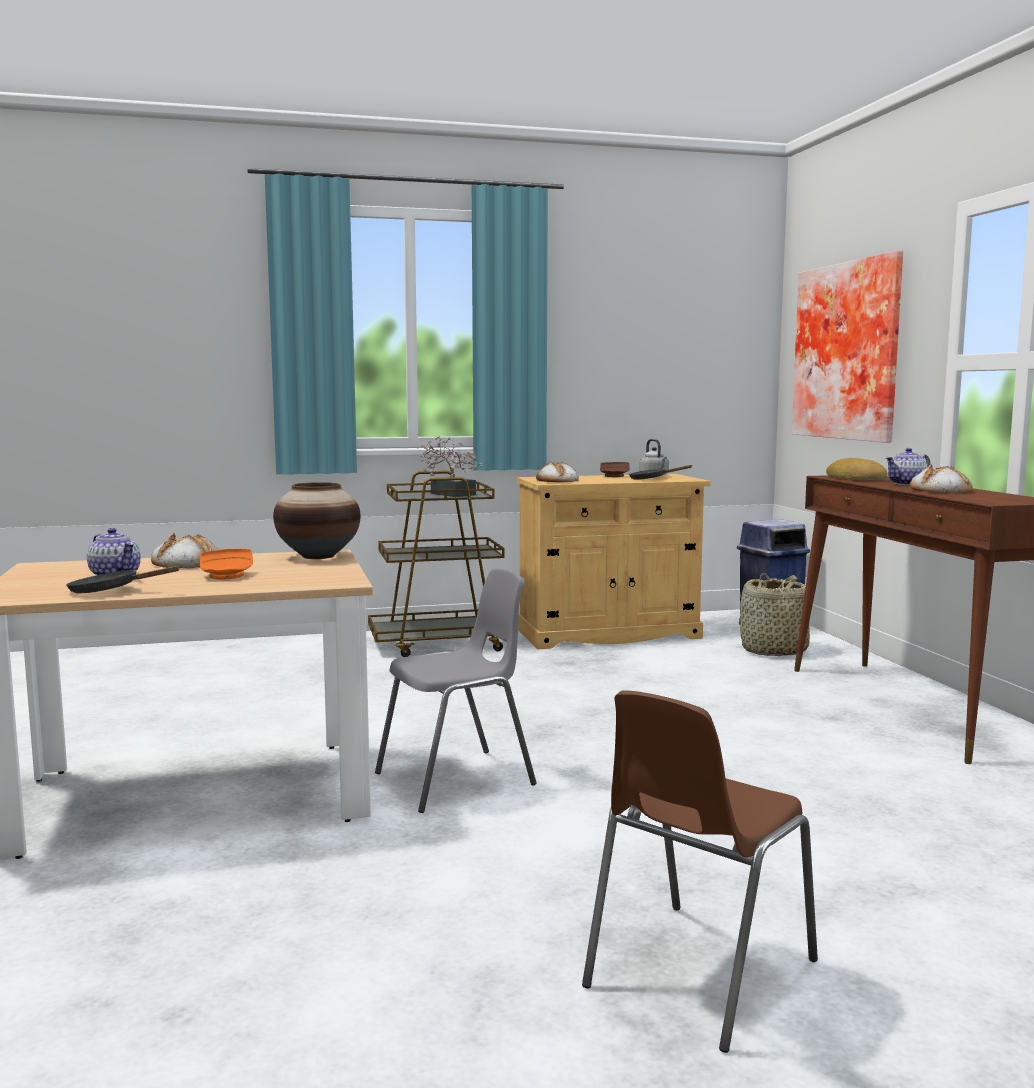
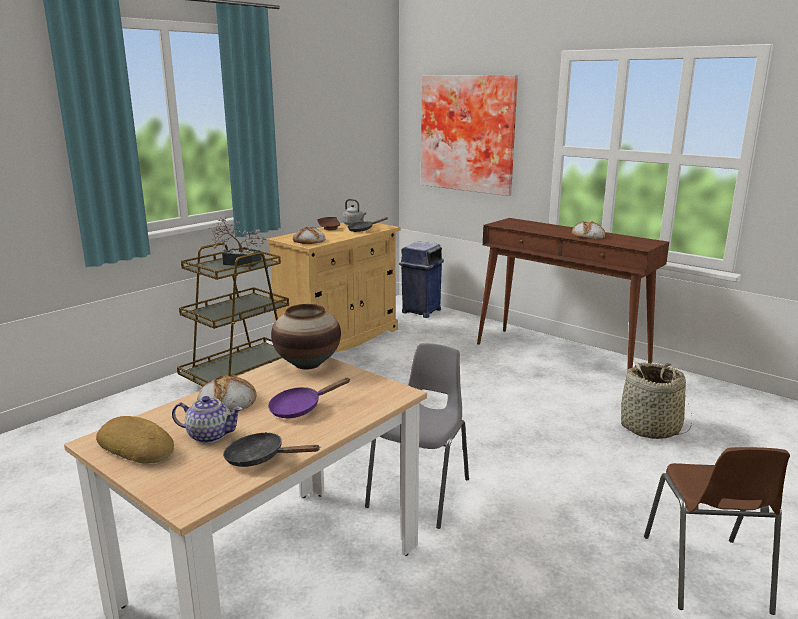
camera: 35 degrees left, 10 degrees up
black frying pan [66,566,179,593] -> black frying pan turned 45 degrees clockwise [223,432,320,467]
orange plate [200,549,253,579] -> purple frying pan [268,378,351,418]
basket [740,573,810,656] -> basket moved to [621,362,692,439]
bread [826,458,887,480] -> bread moved to [96,416,174,464]
teapot [886,448,931,485] -> none

